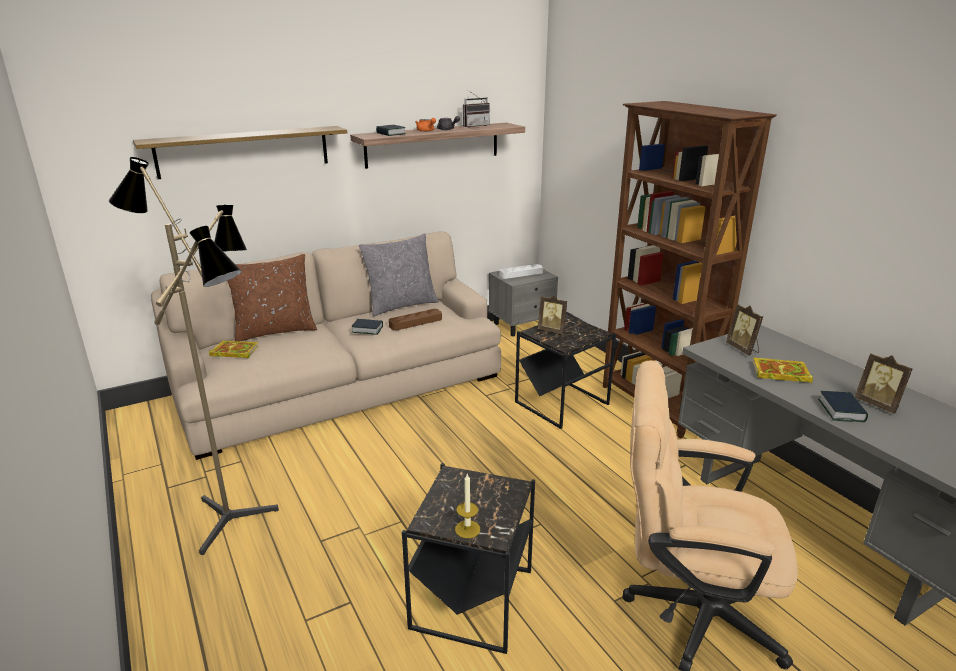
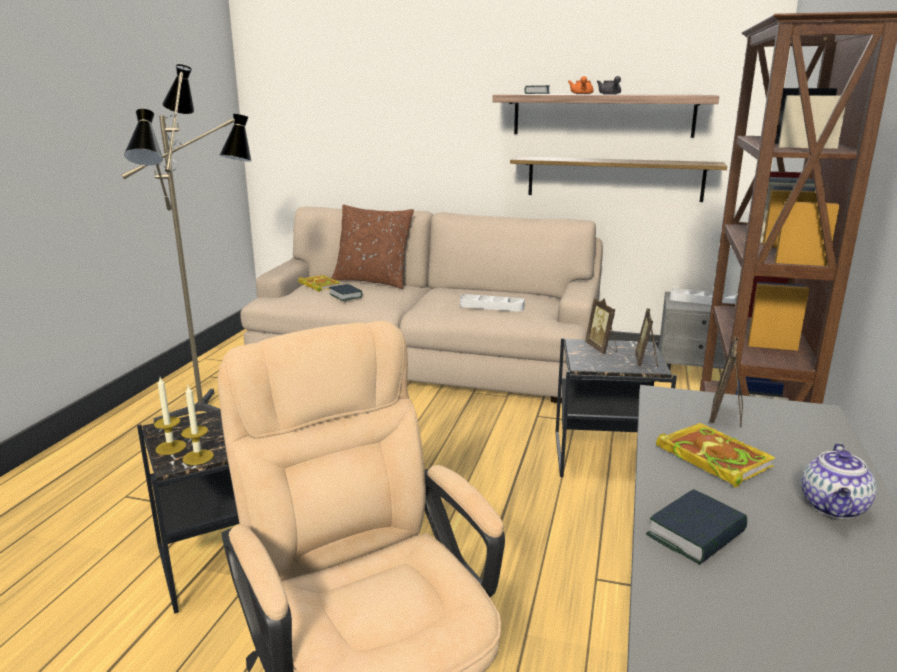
camera: 45 degrees right, 5 degrees down
shelf [133,126,347,179] -> shelf moved to [510,156,727,202]
book [351,319,383,335] -> book moved to [329,284,362,301]
grey pillow [359,233,439,316] -> none
brown tray [389,309,442,331] -> white tray [460,294,525,312]
radio [463,90,490,127] -> none
picture frame [855,353,913,414] -> picture frame moved to [635,308,658,367]
none -> candle [181,386,214,465]
none -> teapot [801,443,877,519]

